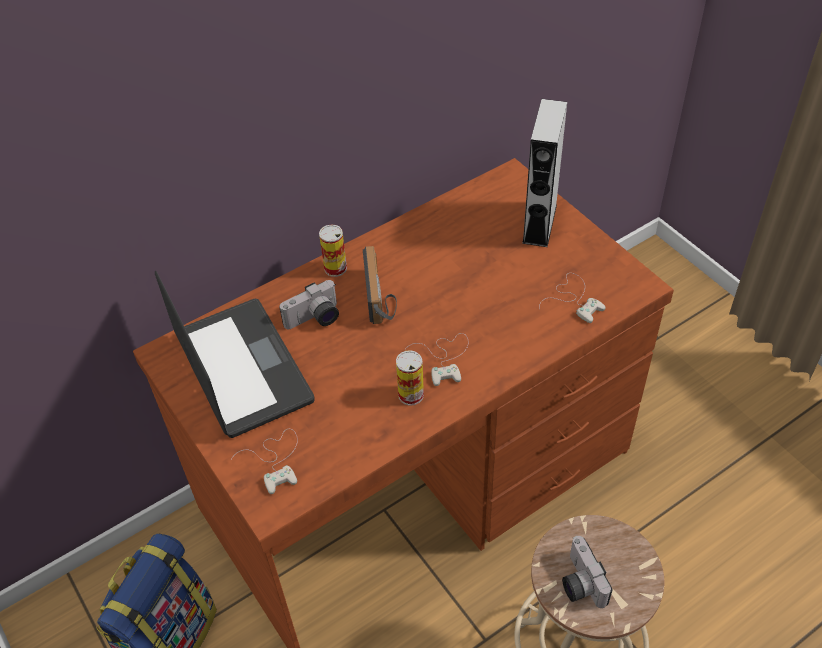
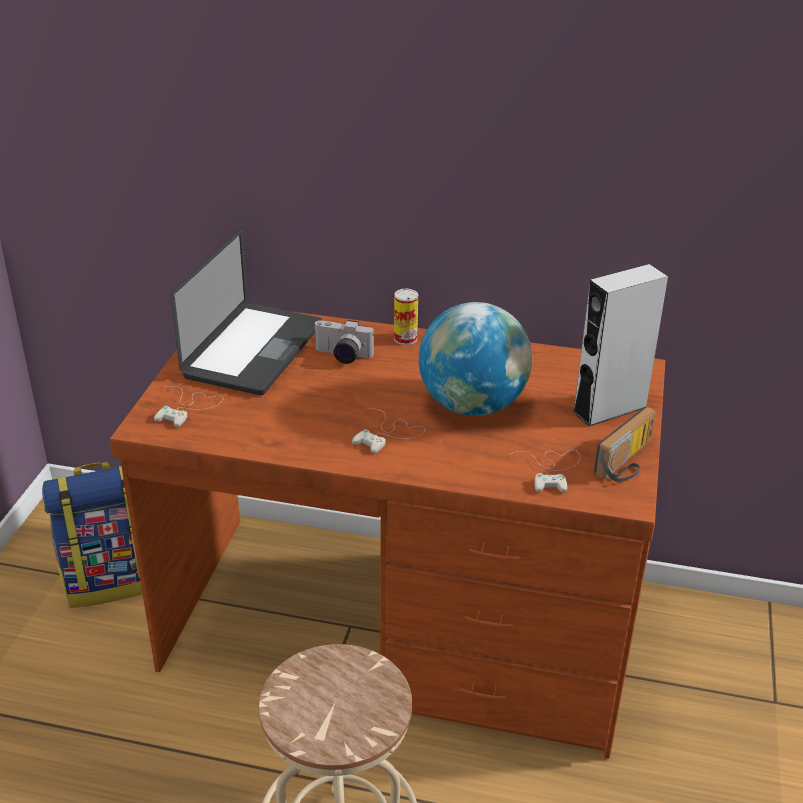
camera: 45 degrees right, 15 degrees down
radio [363,246,397,324] -> radio moved to [594,407,656,482]
can [396,350,424,406] -> none
camera [562,536,613,608] -> none
none -> globe [419,302,532,416]

